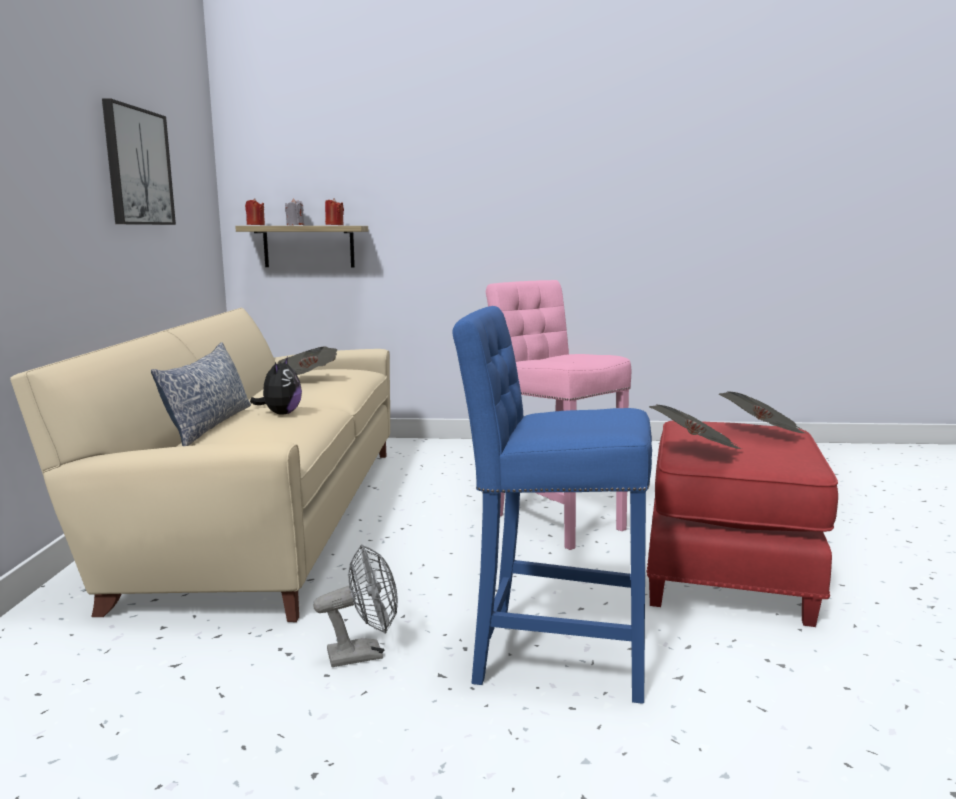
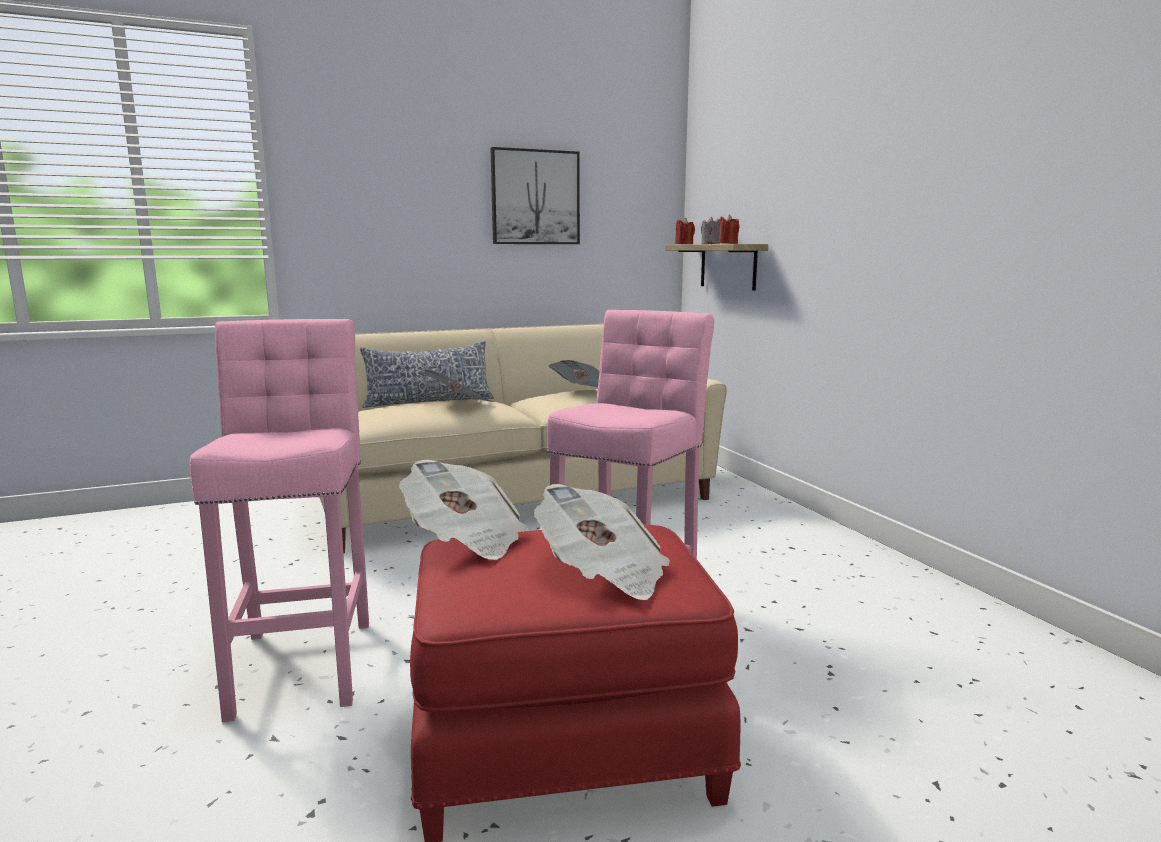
camera: 65 degrees right, 0 degrees up
plush toy [250,357,302,415] -> newspaper [422,370,494,402]
grey fan [313,544,398,667] -> none
blue stool [453,306,652,704] -> pink stool [189,319,369,722]

